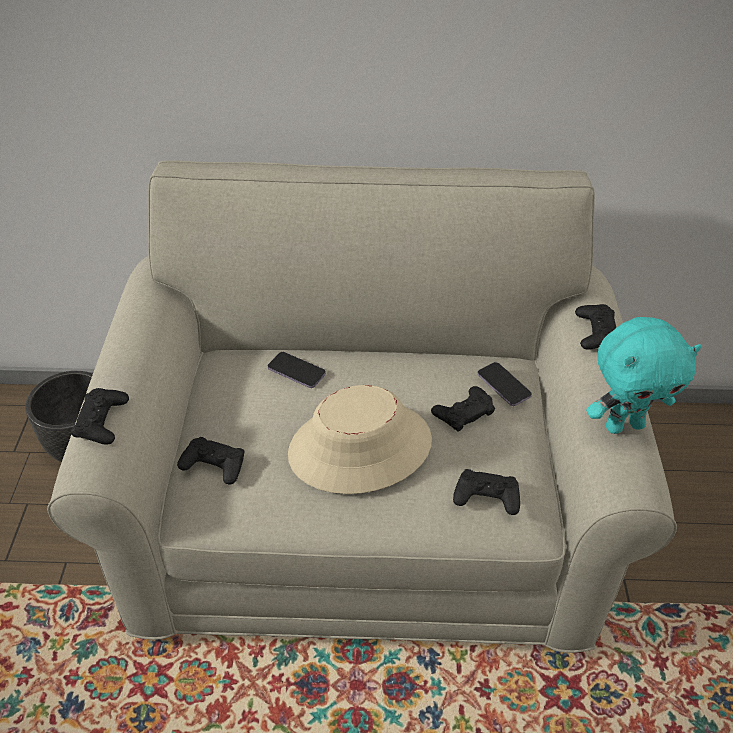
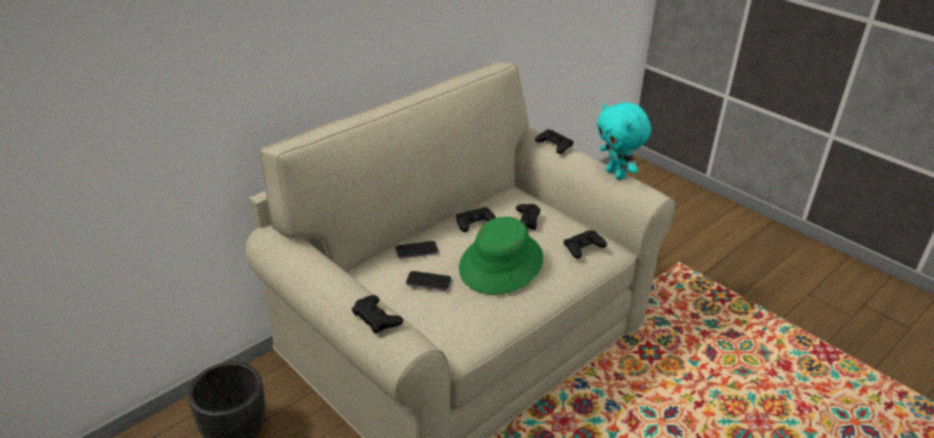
camera: 45 degrees left, 10 degrees down
black game controller [177,437,244,485] -> black game controller moved to [456,207,496,232]
beige hat [288,385,432,494] -> green hat [459,217,543,295]
phone [478,362,532,406] -> phone moved to [406,271,451,291]
turquoise plush toy [586,317,702,434] -> turquoise plush toy turned 120 degrees clockwise [597,102,651,180]

